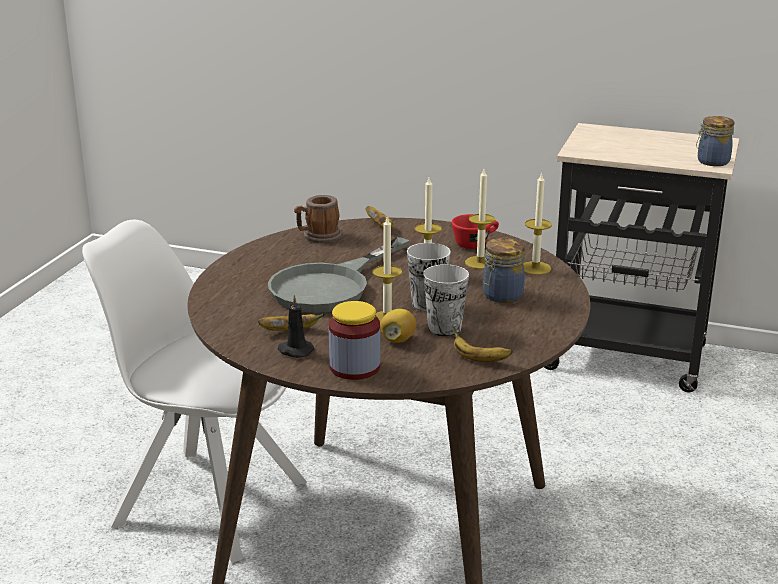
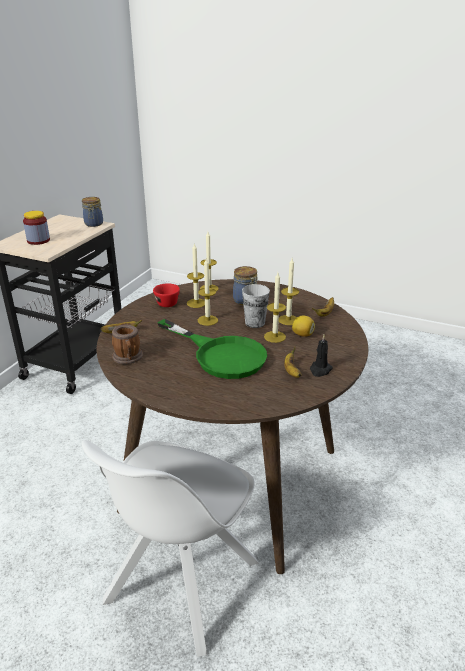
camera: 85 degrees left, 5 degrees up
grey frying pan [268,237,410,313] -> green frying pan [158,319,267,379]
jar [329,301,380,380] -> jar moved to [23,211,50,245]
cup [423,264,469,337] -> candle [279,258,299,325]

